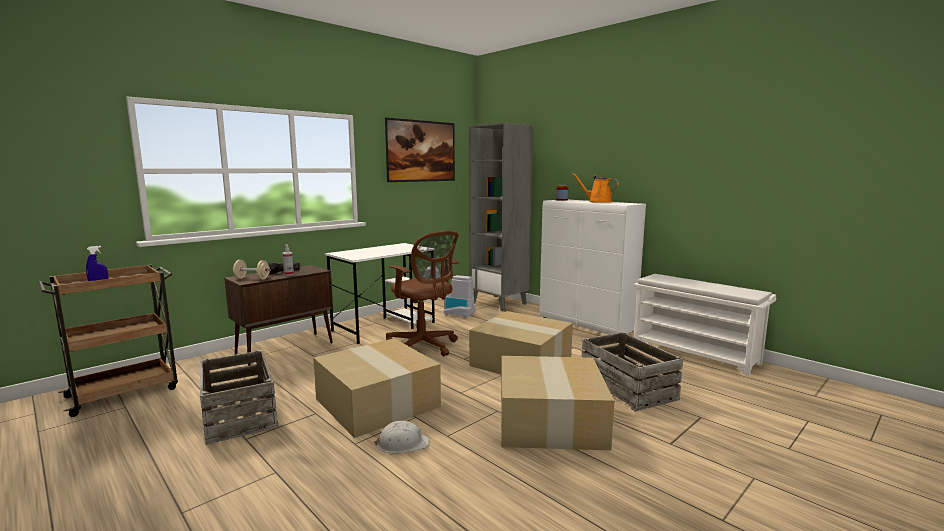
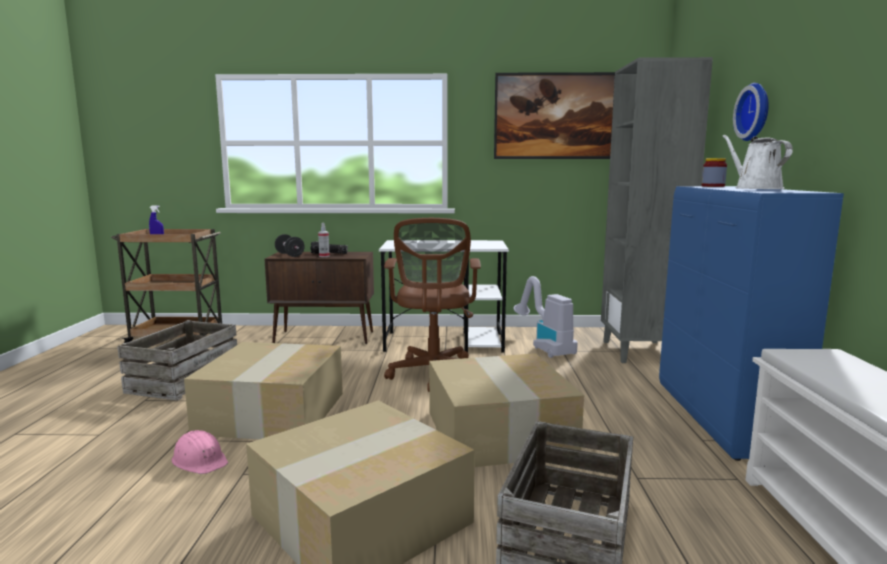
camera: 45 degrees right, 0 degrees up
beige dumbbell [232,260,271,279] -> black dumbbell [275,234,305,257]
white hard hat [374,421,429,454] -> pink hard hat [171,430,228,474]
white cabinet [540,200,646,334] -> blue cabinet [659,186,844,461]
orange watering can [572,173,619,203] -> white watering can [723,135,793,189]
none -> wall clock [733,83,769,141]

